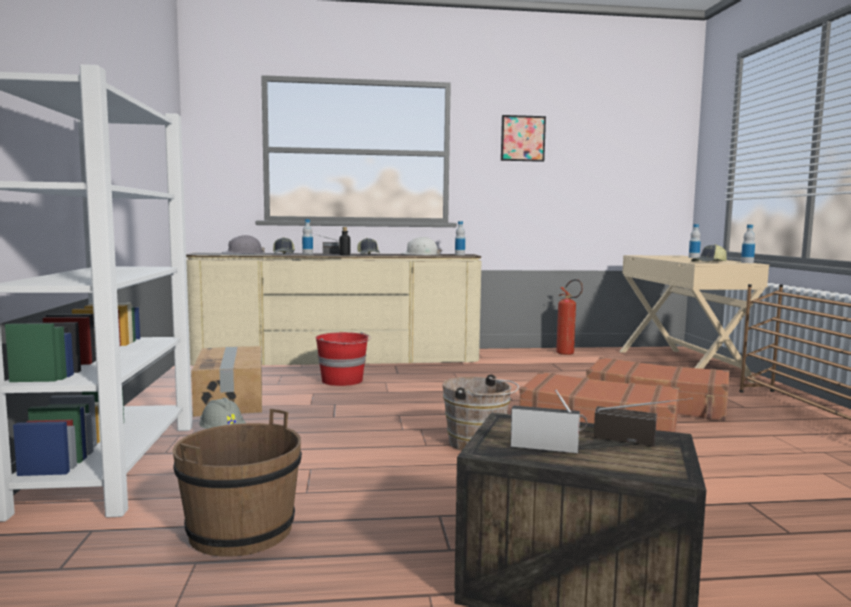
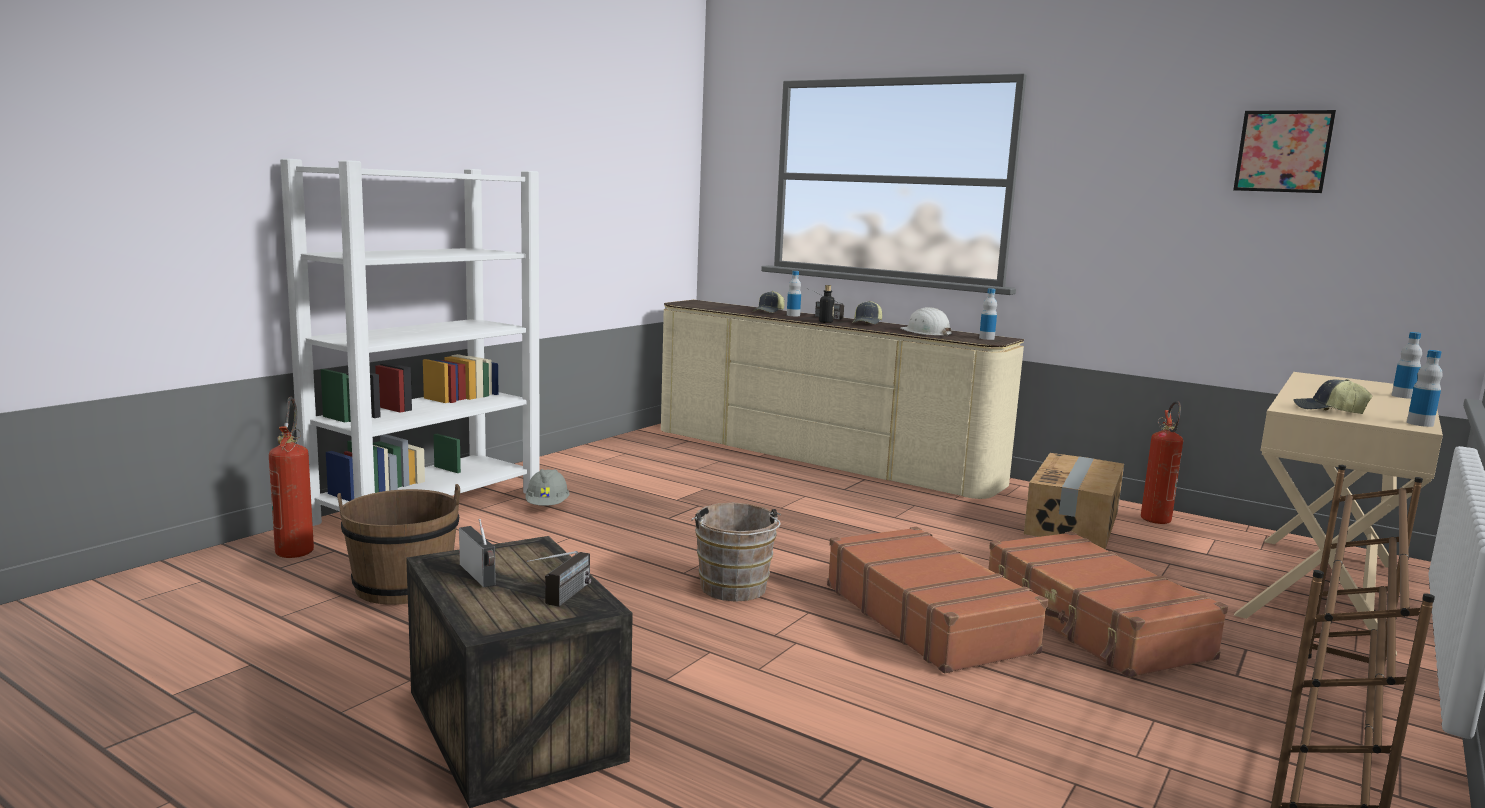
camera: 40 degrees right, 5 degrees up
cardboard box [191,346,262,417] -> cardboard box moved to [1024,453,1124,549]
grey hard hat [222,235,265,254] -> none
red bucket [316,332,371,386] -> none
picture [501,115,546,162] -> picture moved to [1233,110,1336,193]
radio [594,398,693,446] -> radio turned 45 degrees clockwise [527,551,592,607]
none -> fire extinguisher [269,397,314,558]

